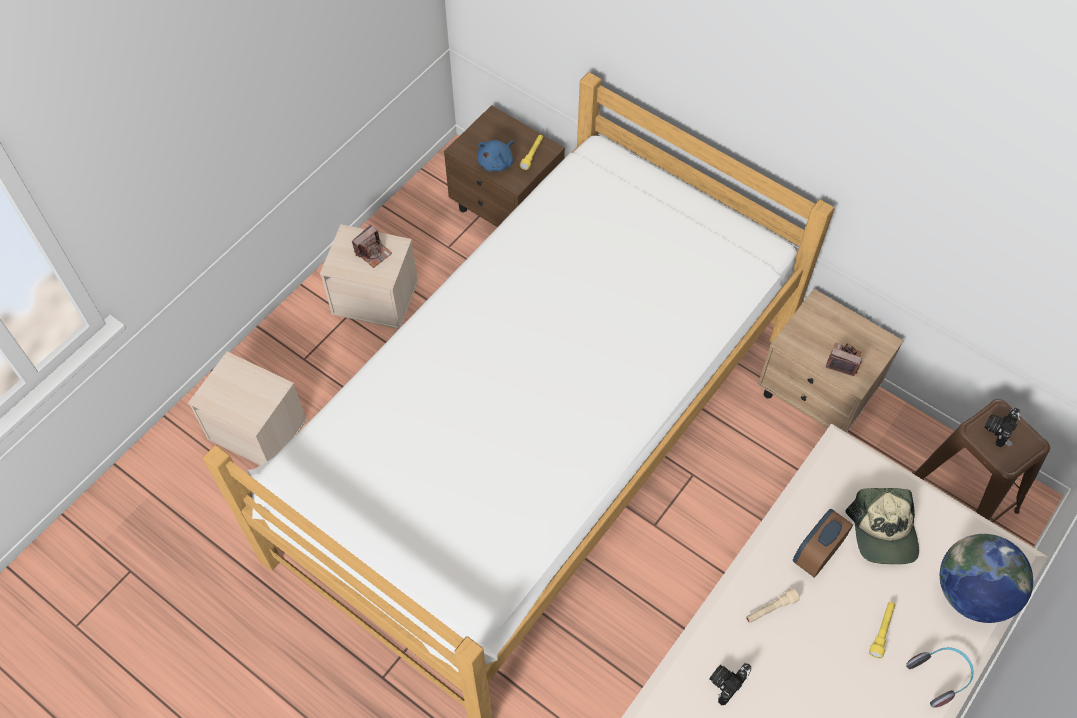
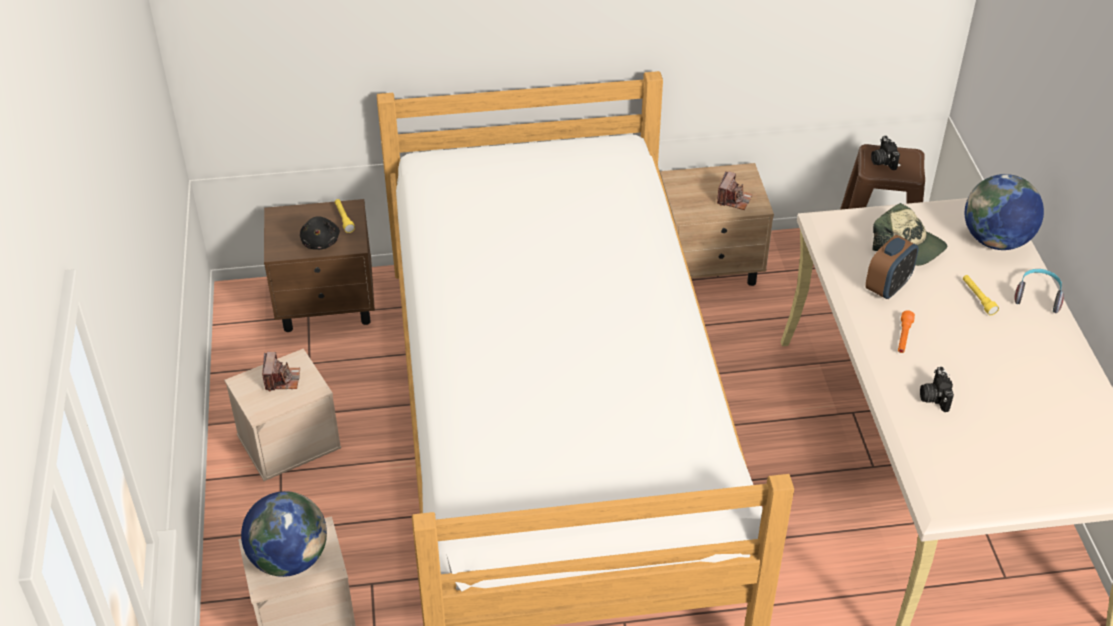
camera: 45 degrees left, 15 degrees down
blue plush toy [477,140,515,172] -> black plush toy [300,216,340,250]
beige flashlight [746,588,800,623] -> orange flashlight [898,310,915,353]
alarm clock [793,509,853,578] -> alarm clock turned 135 degrees counterclockwise [865,235,918,299]
camera [826,343,862,376] -> camera turned 135 degrees clockwise [717,171,753,210]
none -> globe [241,491,327,577]

